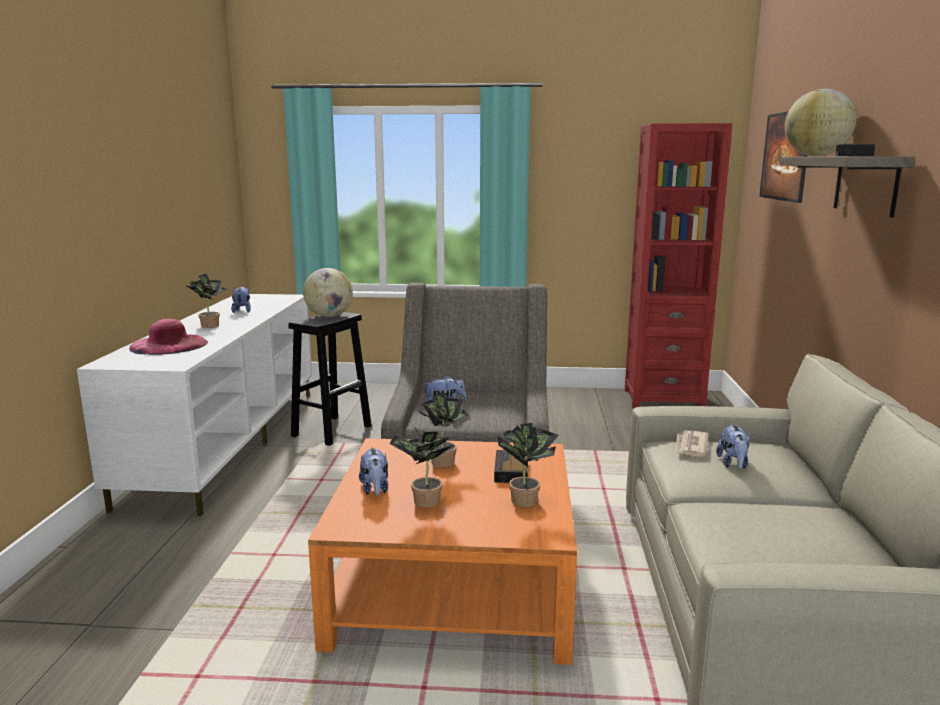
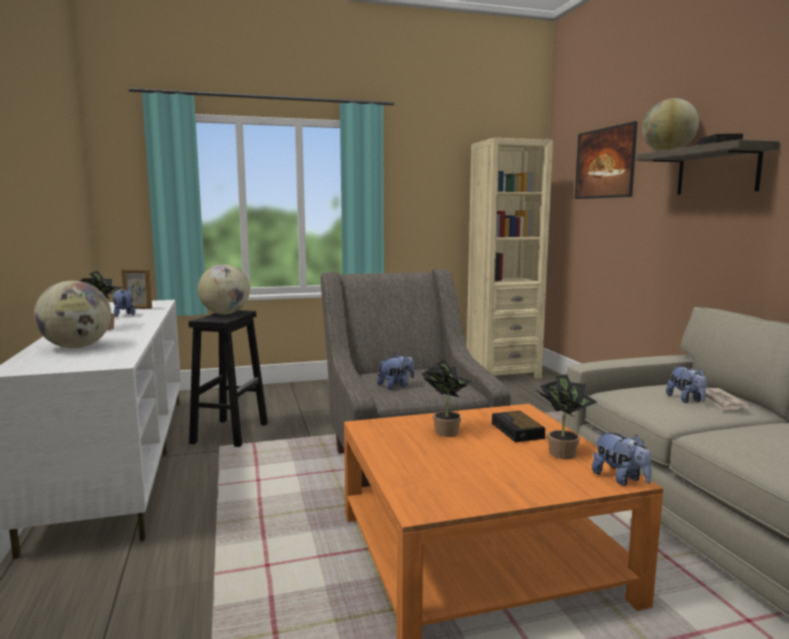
camera: 20 degrees left, 5 degrees down
pink hat [129,319,208,355] -> globe [34,281,111,348]
plush toy [359,447,388,495] -> plush toy moved to [592,432,652,486]
potted plant [389,428,453,508] -> none
red bookcase [625,123,733,409] -> beige bookcase [467,138,553,379]
newspaper [676,430,709,457] -> newspaper moved to [706,388,750,411]
none -> picture frame [121,269,152,309]

